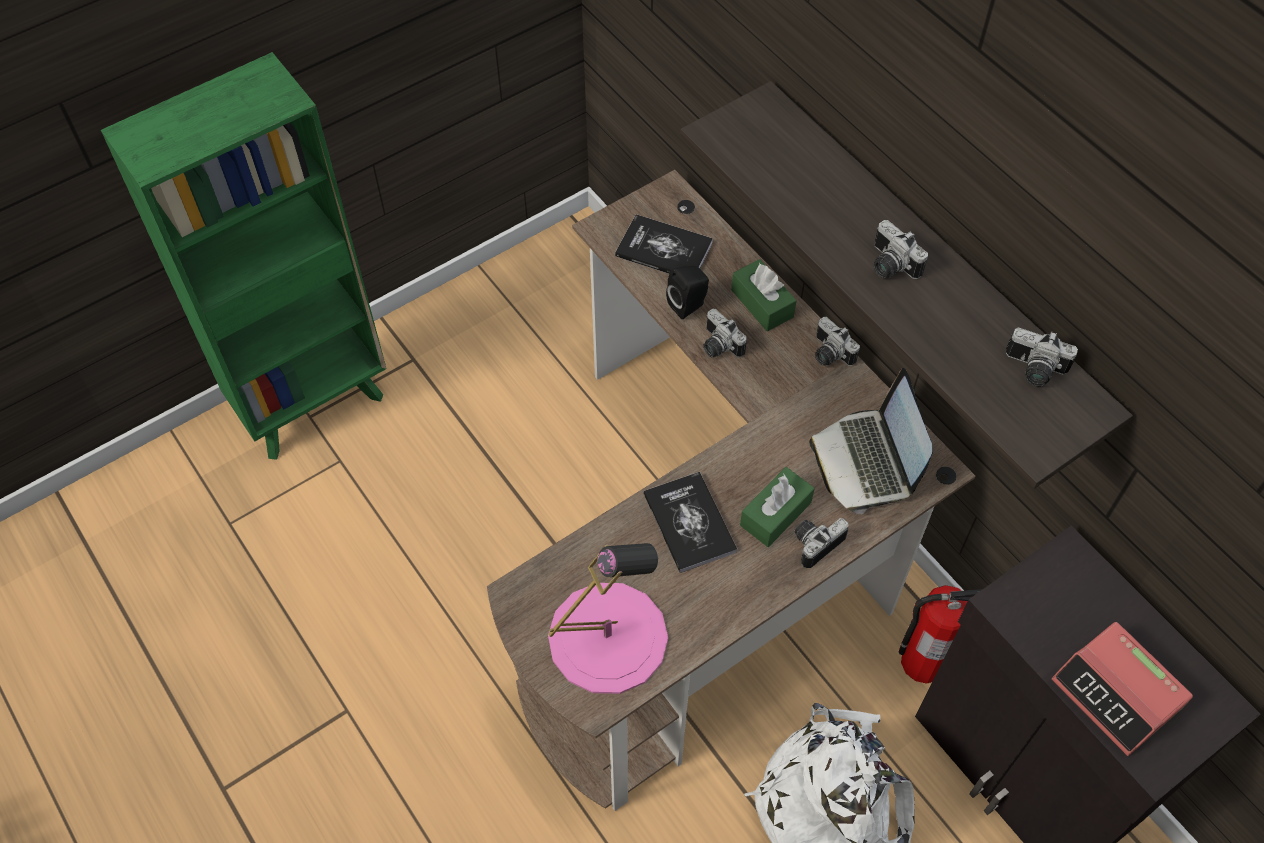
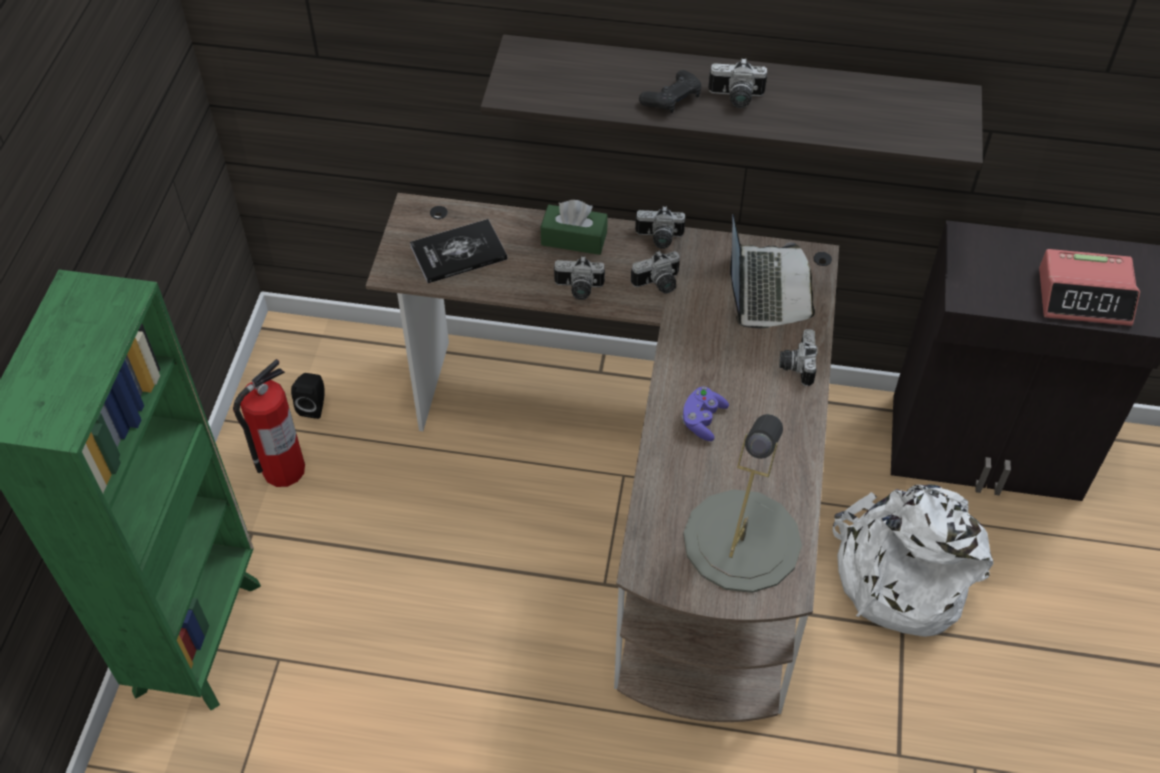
camera: 45 degrees left, 5 degrees down
pink table lamp [548,543,668,694] -> grey table lamp [683,414,802,593]
book [643,472,737,573] -> purple game controller [681,387,729,441]
black speaker [666,266,709,320] -> black speaker moved to [291,373,324,419]
green tissue box [740,467,815,547] -> none
laptop [809,368,933,514] -> laptop turned 120 degrees counterclockwise [730,215,815,328]
fire extinguisher [899,585,983,684] -> fire extinguisher moved to [233,359,305,487]
camera [1006,327,1078,386] -> camera moved to [631,250,680,294]
none -> black game controller [639,70,701,113]

